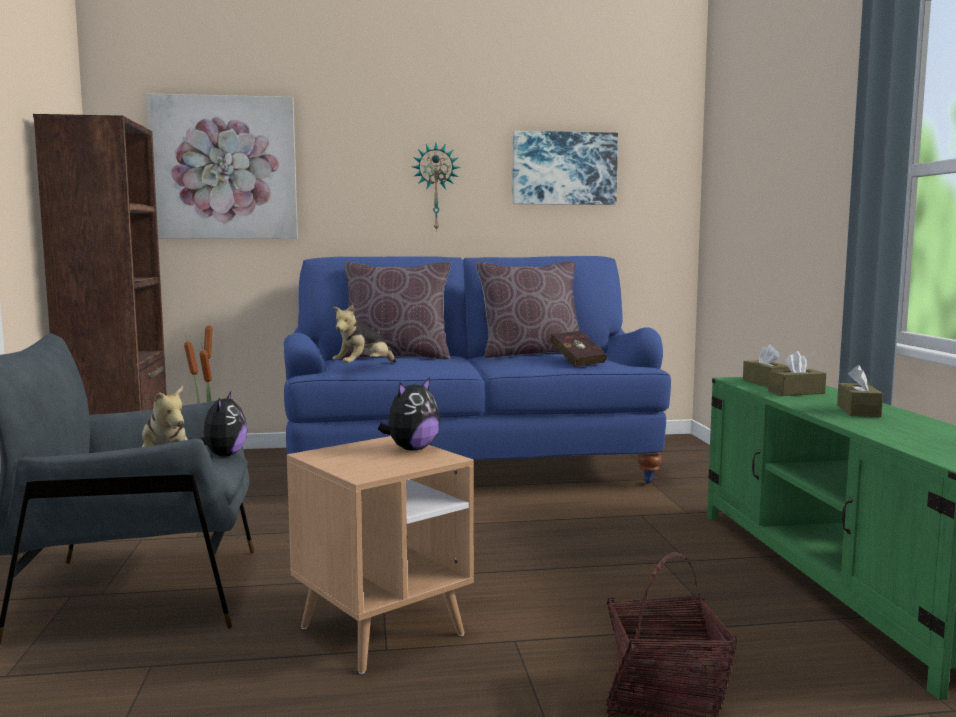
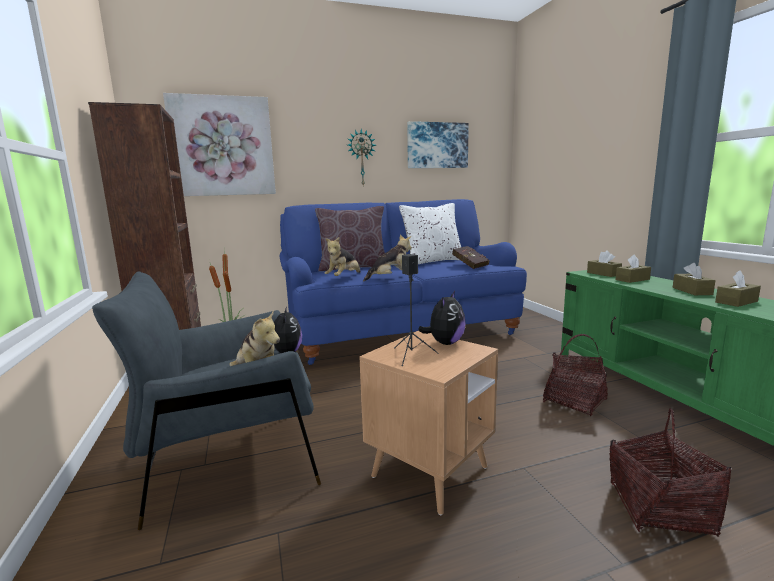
camera: 10 degrees left, 5 degrees up
brown pillow [476,262,579,358] -> white pillow [399,203,461,264]
none -> plush toy [363,235,412,282]
none -> black speaker [394,254,439,366]
none -> basket [543,334,608,416]
none -> brown tissue box [715,270,761,307]

